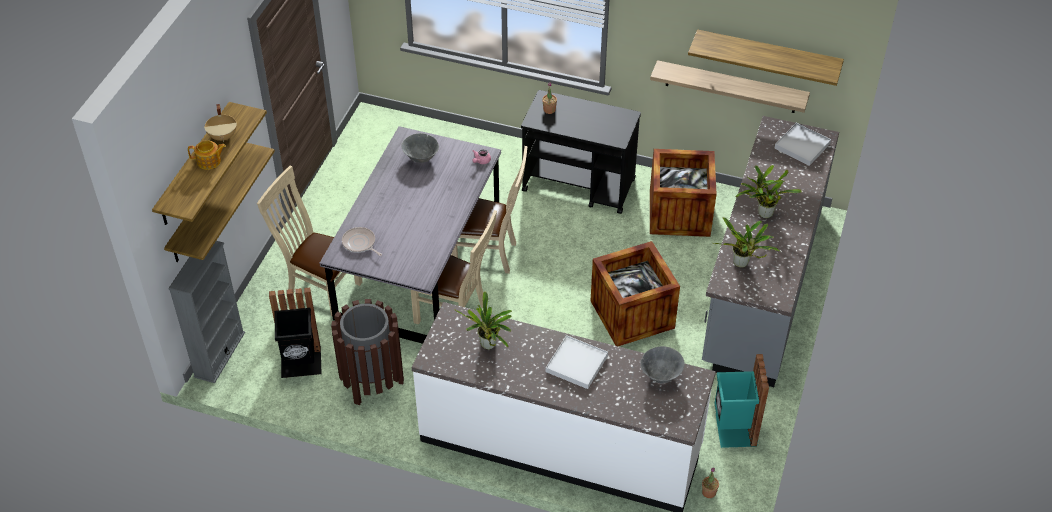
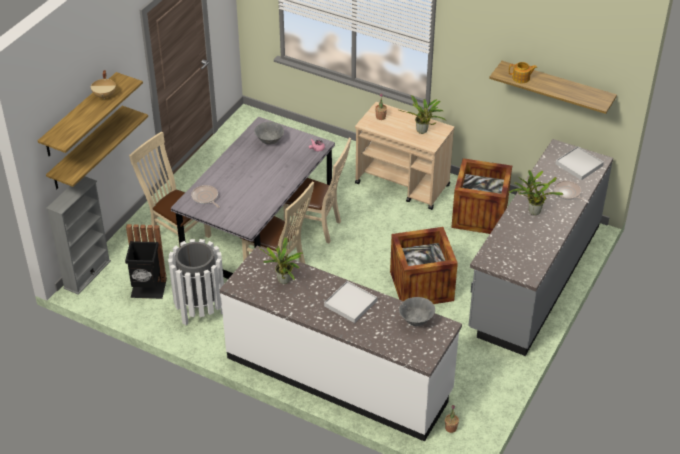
camera: 10 degrees right, 5 degrees down
teapot [188,140,226,170] -> teapot moved to [509,62,537,83]
brown trash can [331,299,404,405] -> white trash can [168,239,224,325]
black cart [521,90,641,214] -> beige cart [355,102,455,210]
shelf [650,60,810,113] -> none
potted plant [713,217,779,268] -> potted plant moved to [399,95,446,134]
turquoise trash can [715,354,769,448] -> none
none -> frying pan [554,181,589,203]

